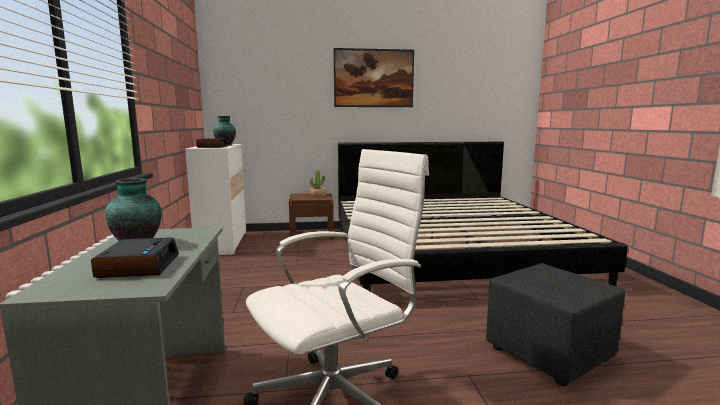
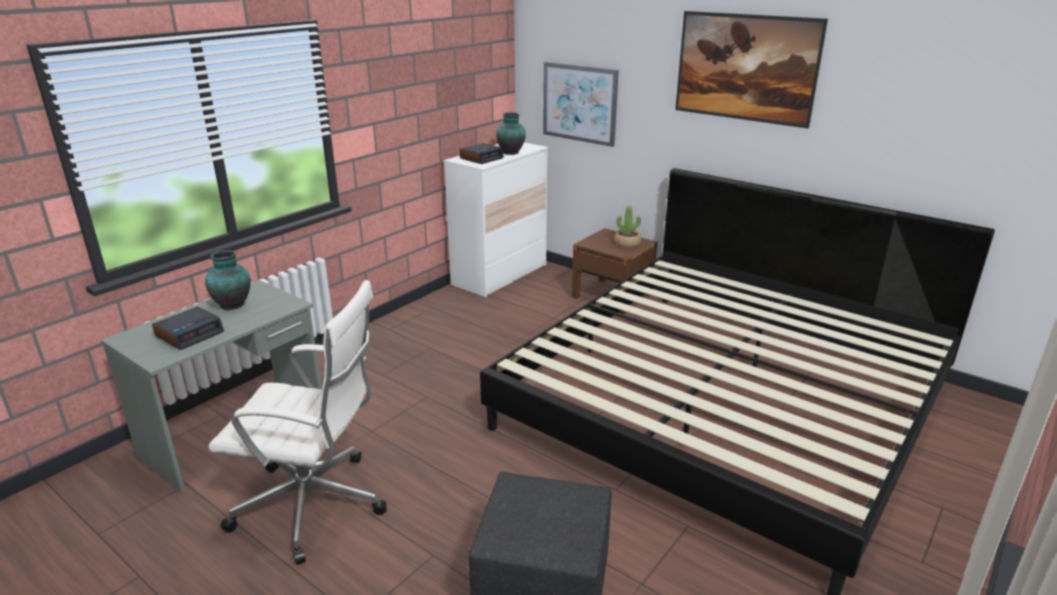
camera: 45 degrees right, 15 degrees up
none -> picture [543,62,619,147]

